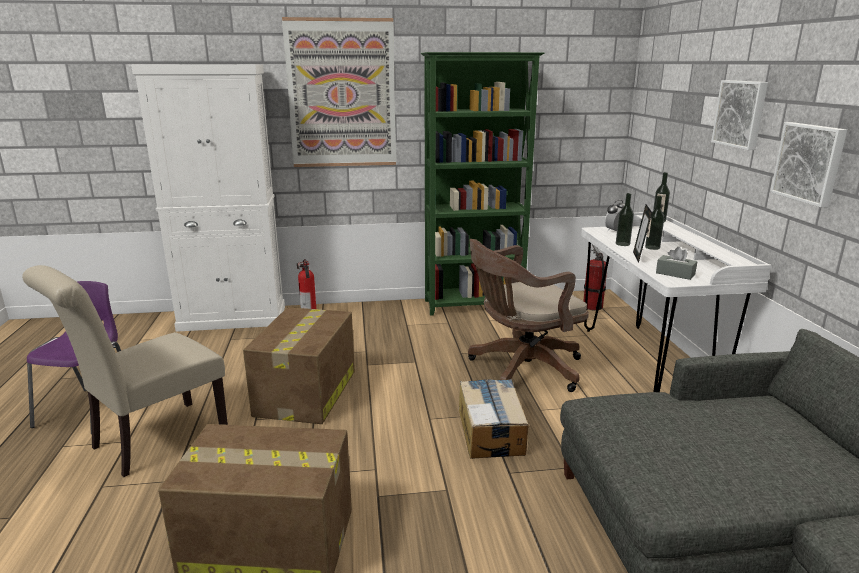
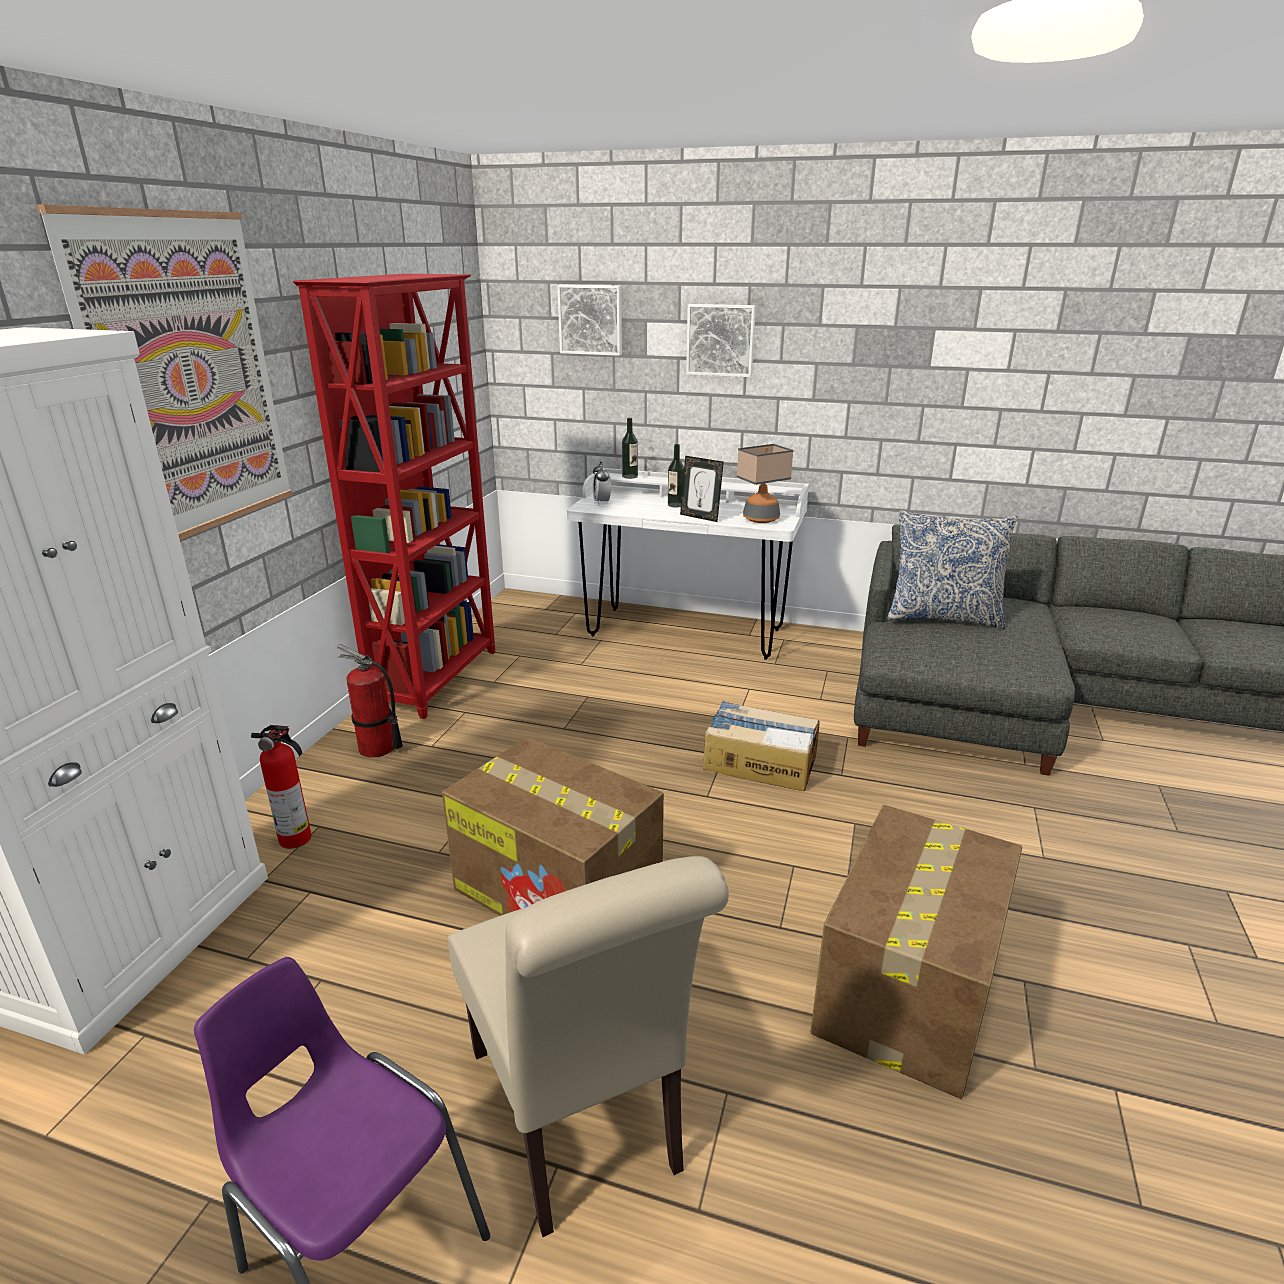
camera: 65 degrees left, 5 degrees up
green bookcase [421,52,544,316] -> red bookcase [293,274,495,719]
brown office chair [468,239,589,392] -> none
fire extinguisher [583,244,607,310] -> fire extinguisher moved to [337,644,403,758]
bottle [616,193,634,246] -> none
grey tissue box [656,247,697,280] -> table lamp [737,444,793,523]
picture [770,122,847,207] -> picture moved to [557,285,622,356]
none -> pillow [888,510,1017,629]

